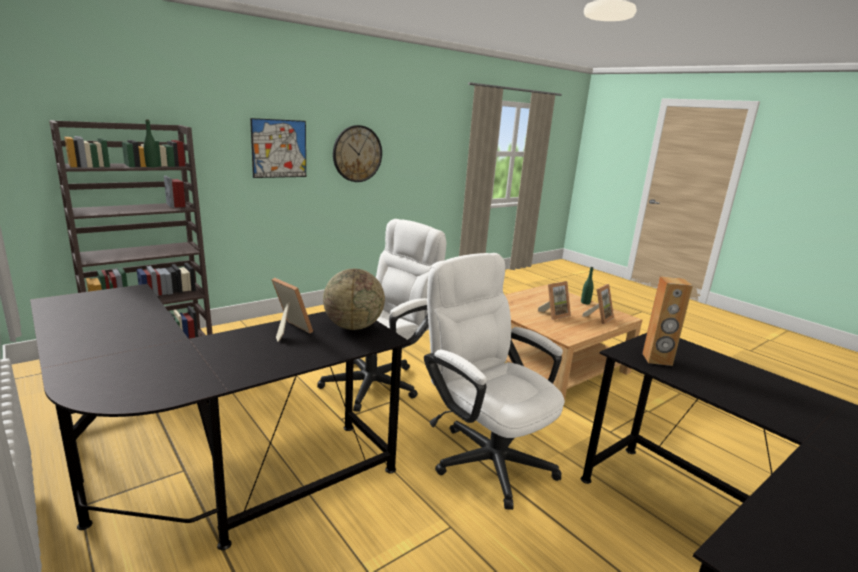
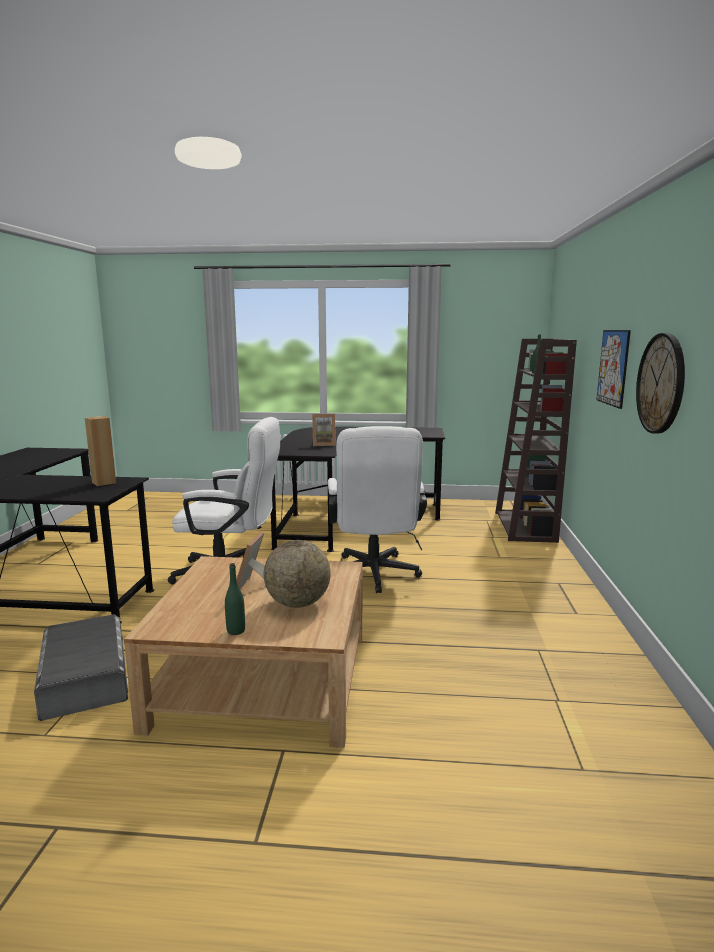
camera: 135 degrees right, 5 degrees down
globe [323,269,385,330] -> globe moved to [264,540,331,608]
picture frame [582,284,614,324] -> none
none -> grey storage box [34,614,128,721]

